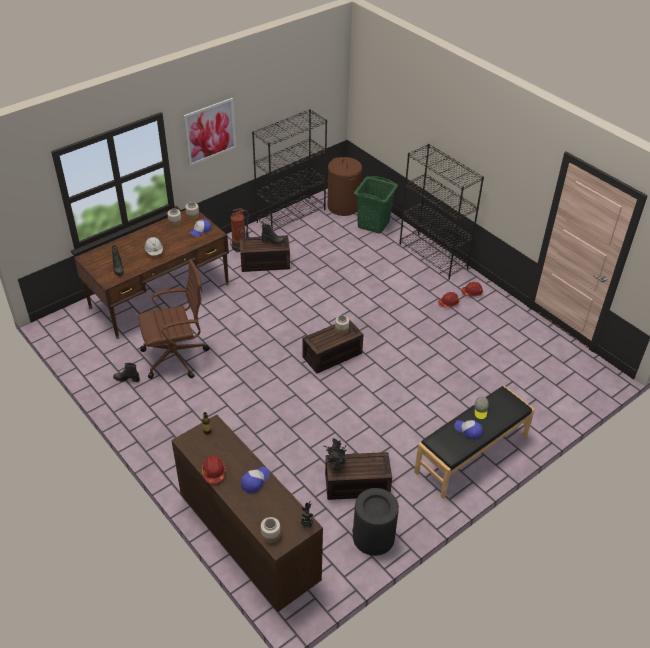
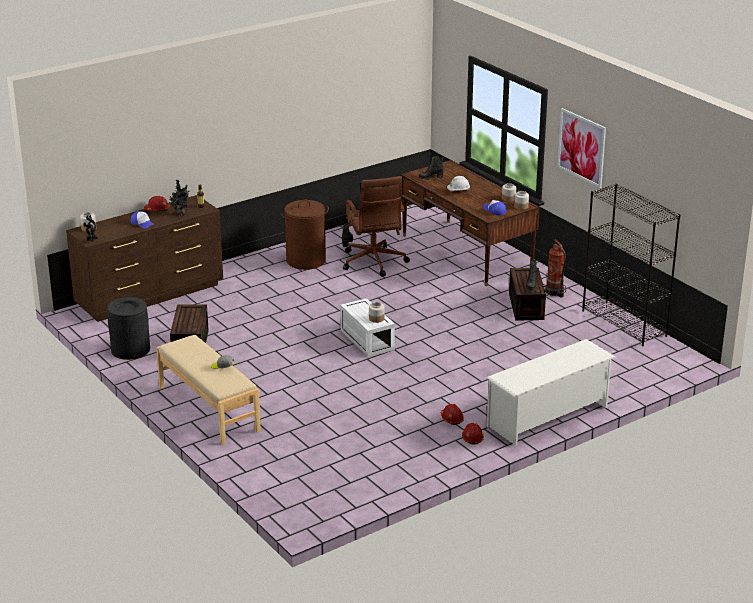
camera: 95 degrees right, 15 degrees down
brown storage box [302,319,364,374] -> white storage box [340,298,395,357]
potted plant [323,438,348,471] -> potted plant moved to [169,180,189,216]
brown laundry basket [328,157,362,216] -> brown laundry basket moved to [280,200,329,270]
green laundry basket [354,176,398,233] -> none
black bookcase [399,144,484,280] -> white shoe rack [486,339,616,446]
black bench [414,386,535,499] -> beige bench [156,335,261,445]
cap [454,420,483,440] -> none

